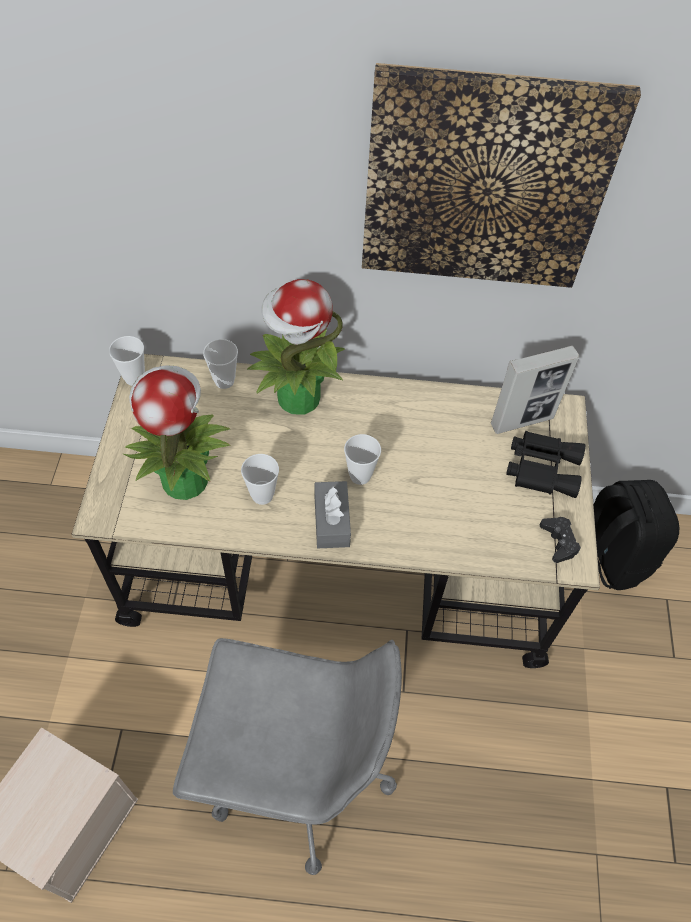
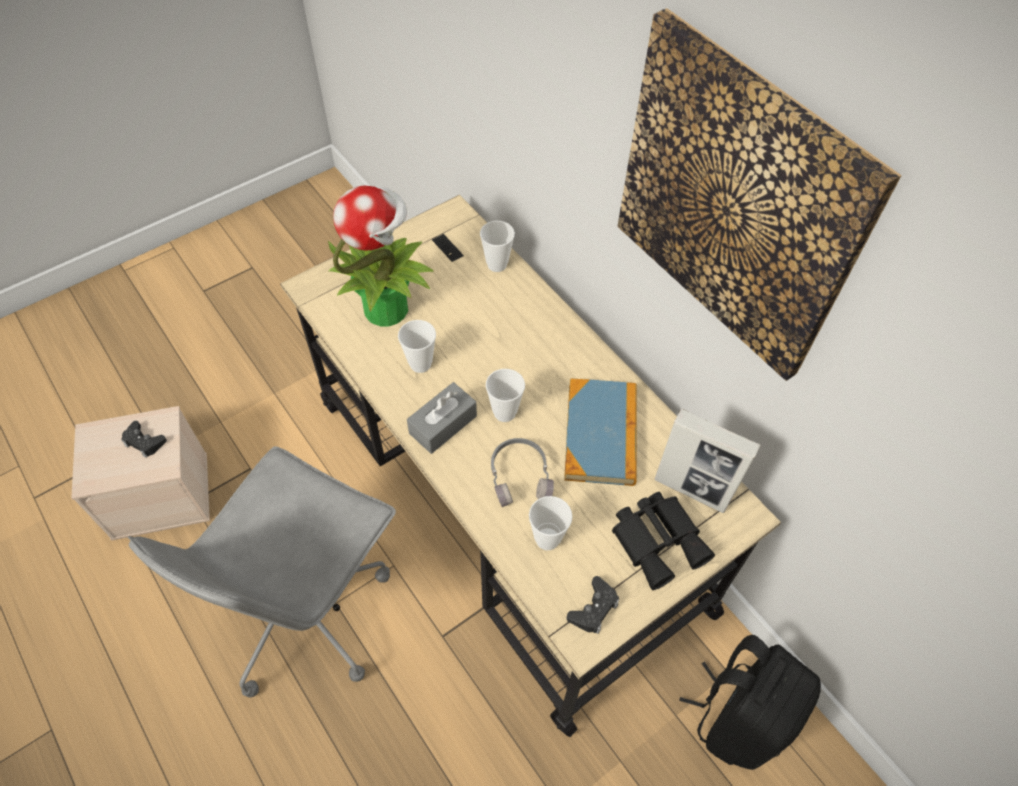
camera: 50 degrees right, 0 degrees up
cup [109,336,145,386] -> cup moved to [529,496,572,550]
grey office chair [173,638,402,875] -> grey office chair turned 60 degrees clockwise [128,446,396,697]
potted plant [247,279,345,415] -> none
none -> black game controller [121,421,167,458]
none -> grey headphones [491,438,554,507]
none -> book [564,378,636,486]

